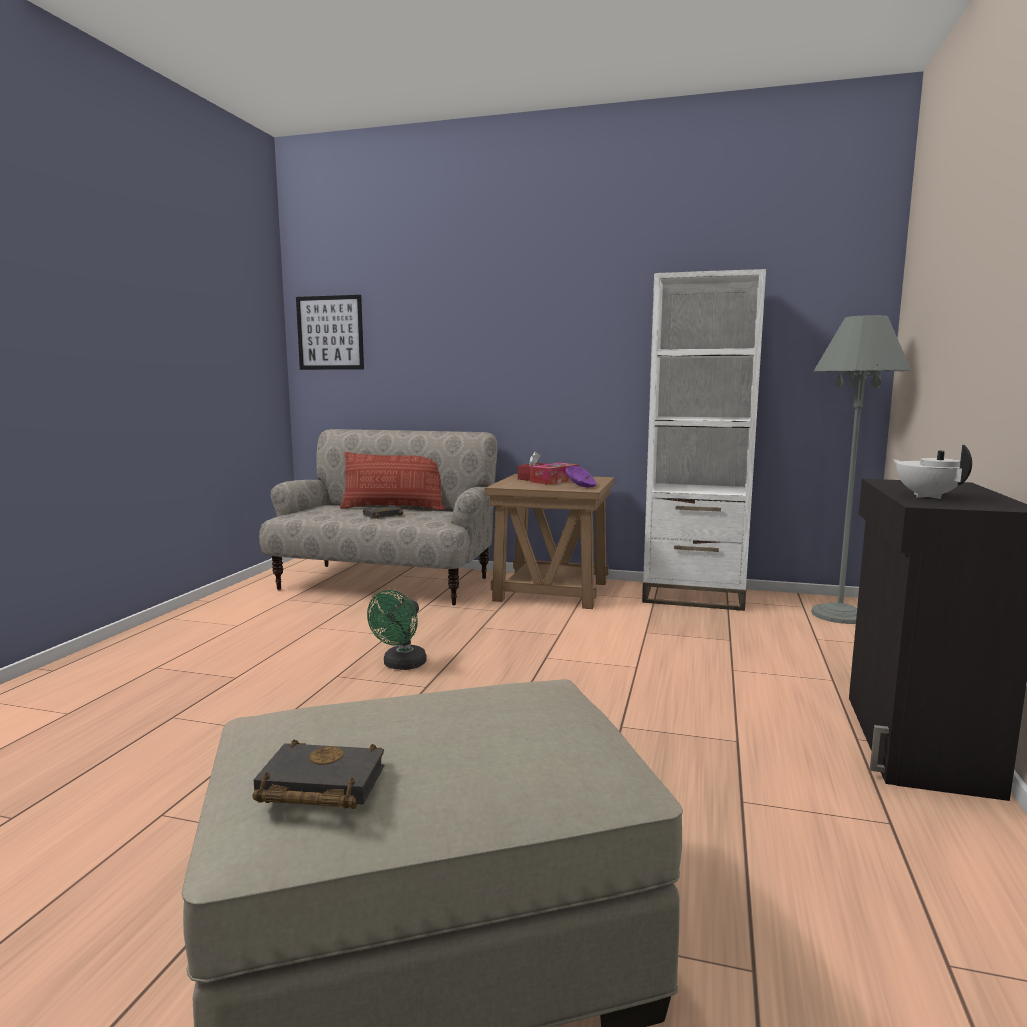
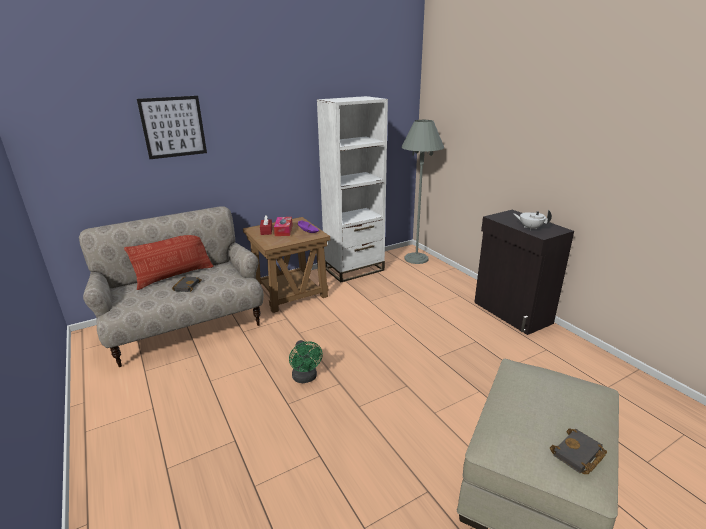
camera: 45 degrees left, 15 degrees up
picture [296,295,364,370] -> picture moved to [137,96,207,159]

